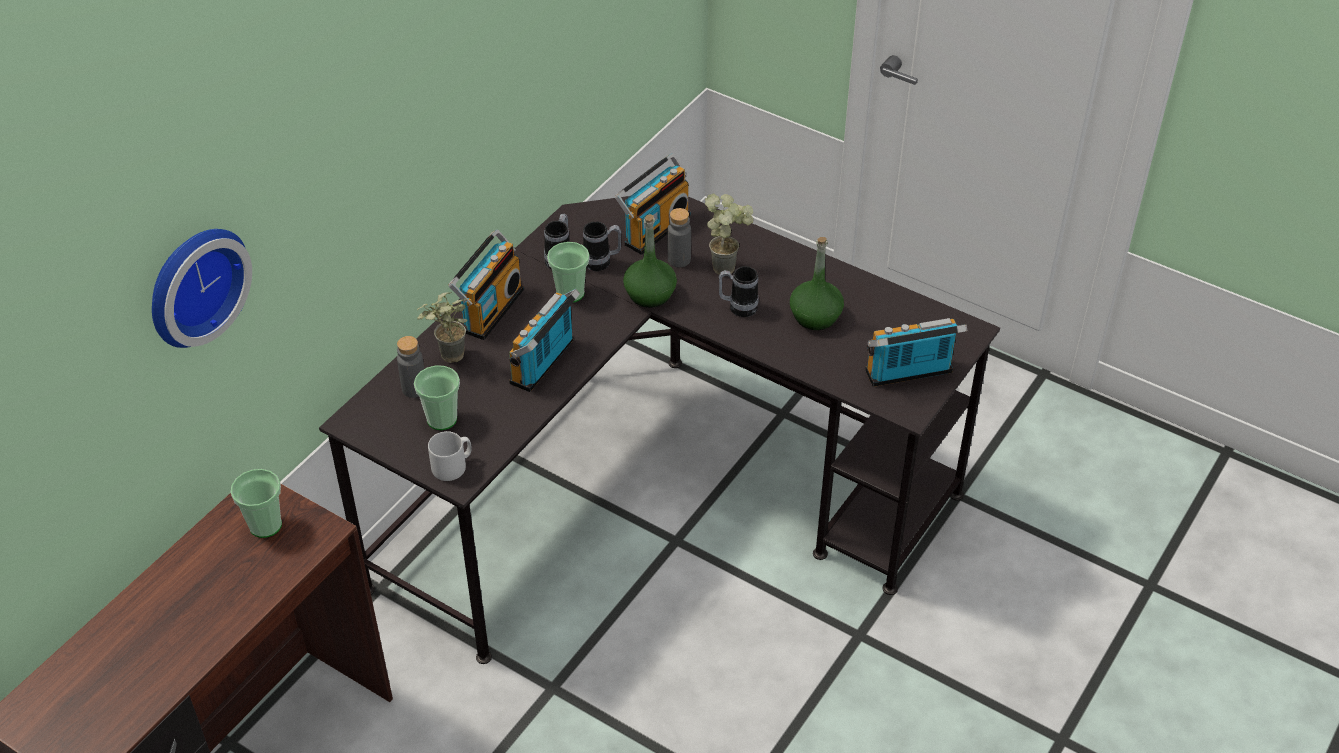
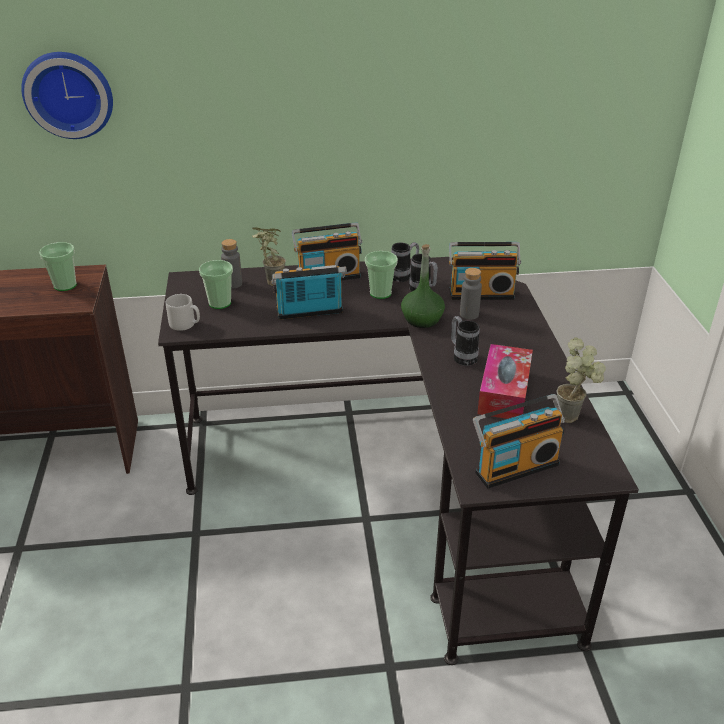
camera: 50 degrees right, 10 degrees down
potted plant [705,194,753,275] -> potted plant moved to [557,337,606,423]
green bottle [790,237,844,330] -> tissue box [477,344,533,419]
radio [865,318,967,387] -> radio turned 120 degrees clockwise [473,394,565,489]

